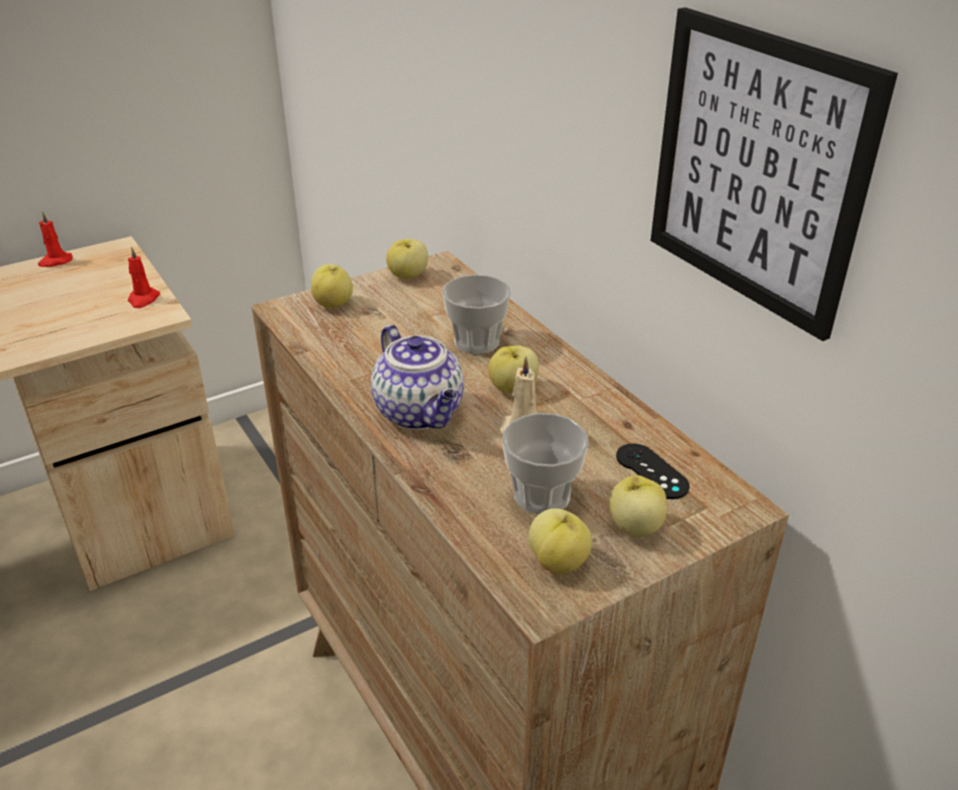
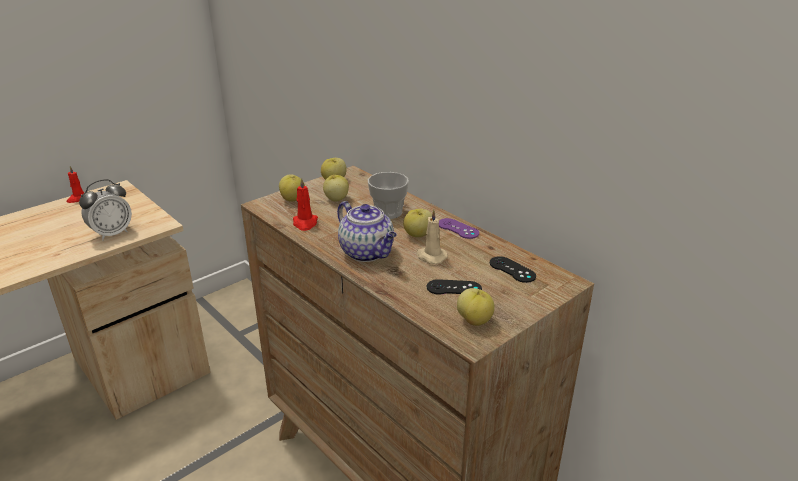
camera: 10 degrees left, 5 degrees down
red candle [128,247,160,308] -> red candle moved to [293,177,318,231]
cup [502,413,588,514] -> black game controller [427,279,482,295]
apple [609,475,667,537] -> apple moved to [323,175,349,201]
picture [651,7,898,341] -> none
none -> alarm clock [79,179,132,241]
none -> purple game controller [439,218,479,239]

